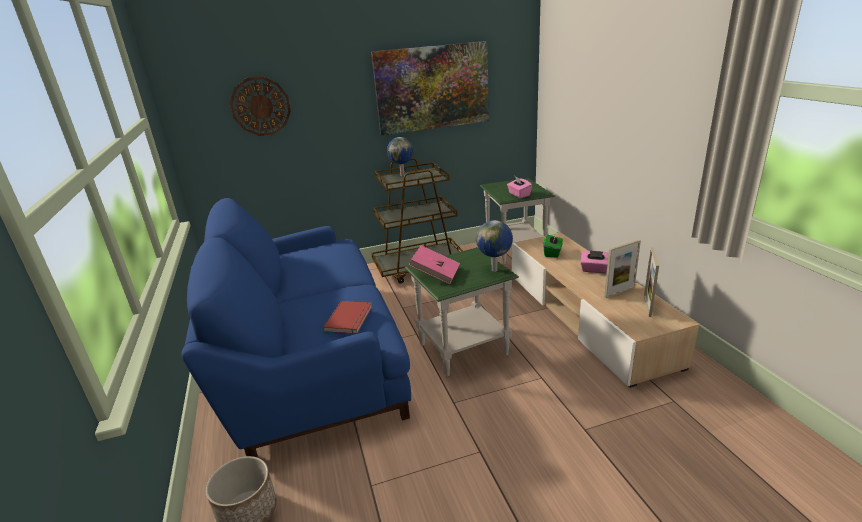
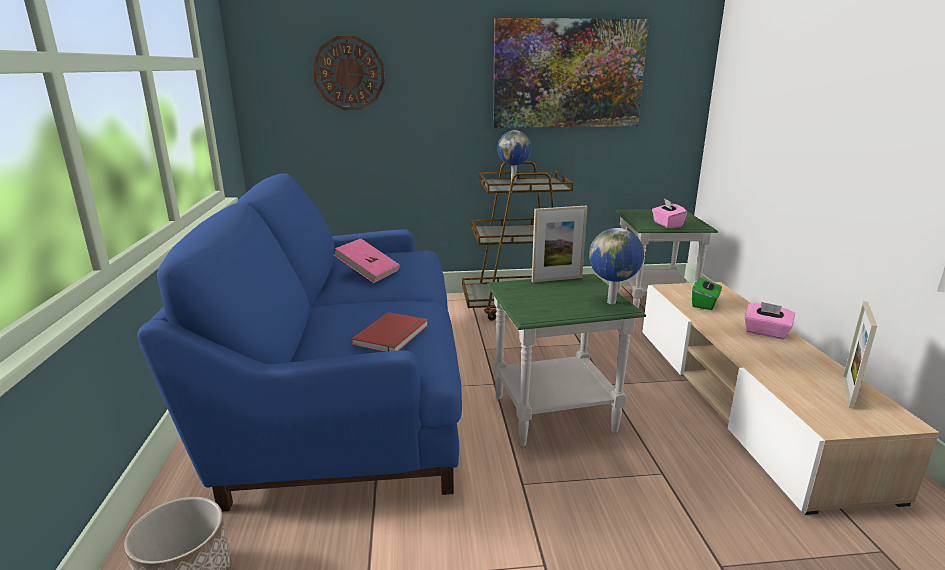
camera: 10 degrees right, 5 degrees down
pink book [409,245,460,284] -> pink book moved to [334,238,400,283]
picture frame [604,240,641,298] -> picture frame moved to [532,206,587,282]

